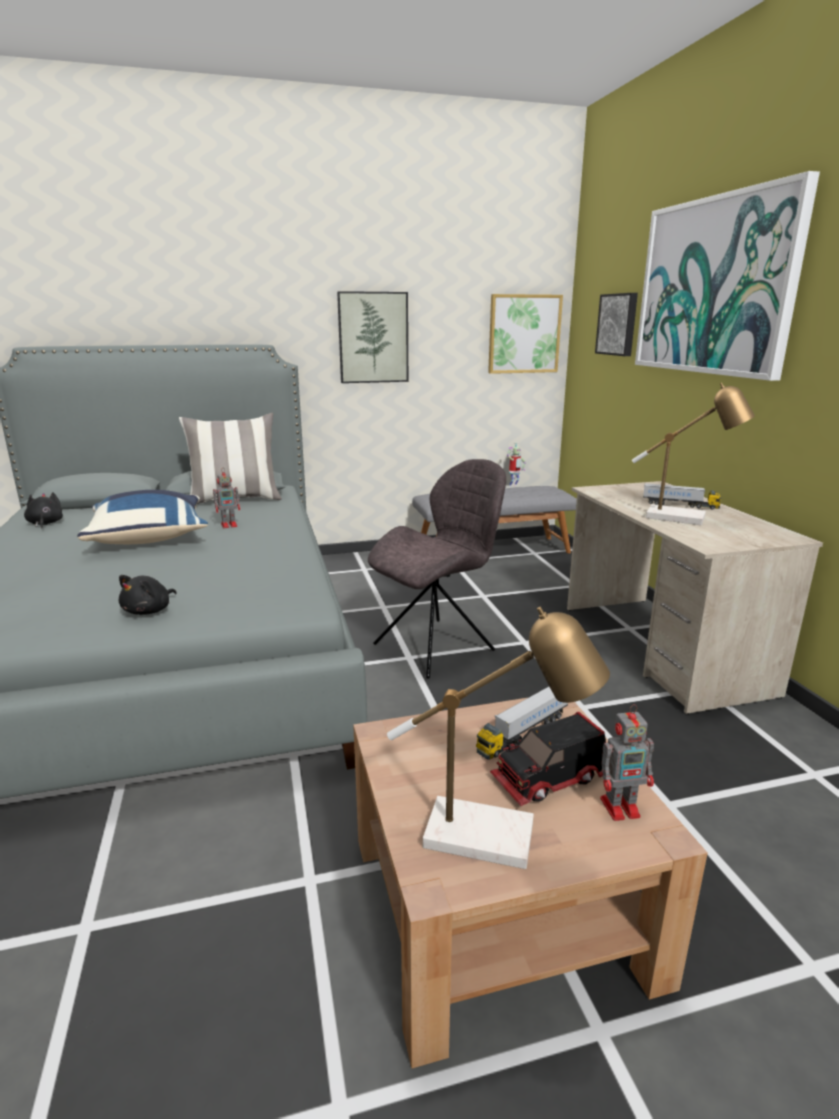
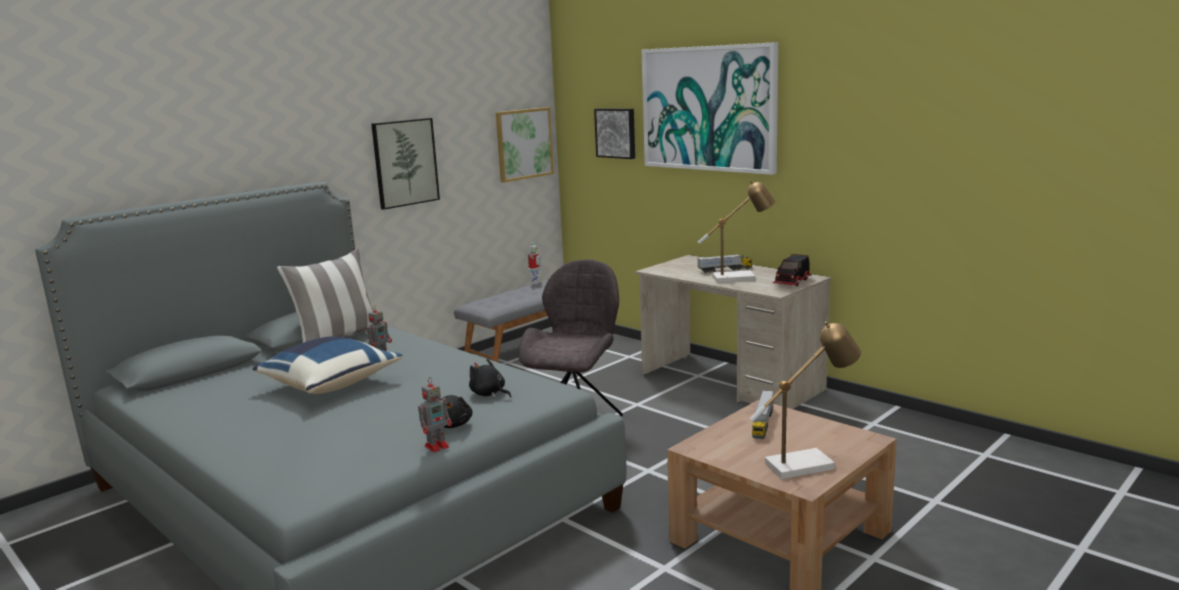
camera: 30 degrees left, 5 degrees down
black plush toy [24,492,63,529] -> black plush toy moved to [469,359,511,398]
toy truck [490,712,606,806] -> toy truck moved to [772,254,812,286]
toy robot [600,704,654,821] -> toy robot moved to [418,377,452,453]

